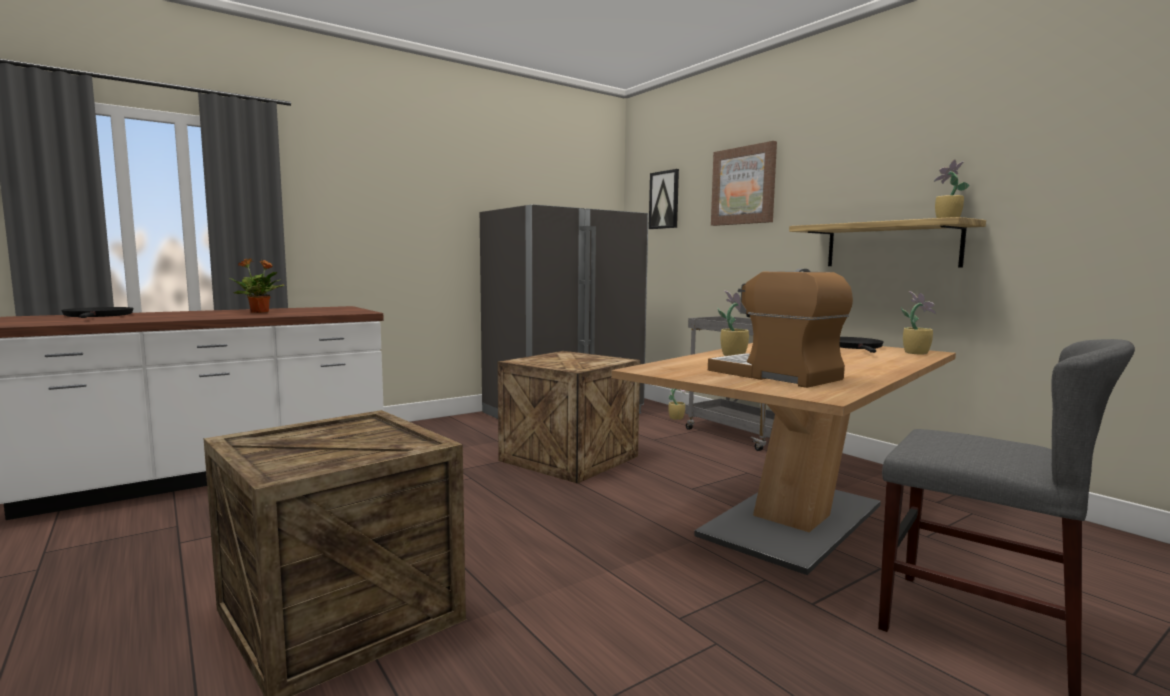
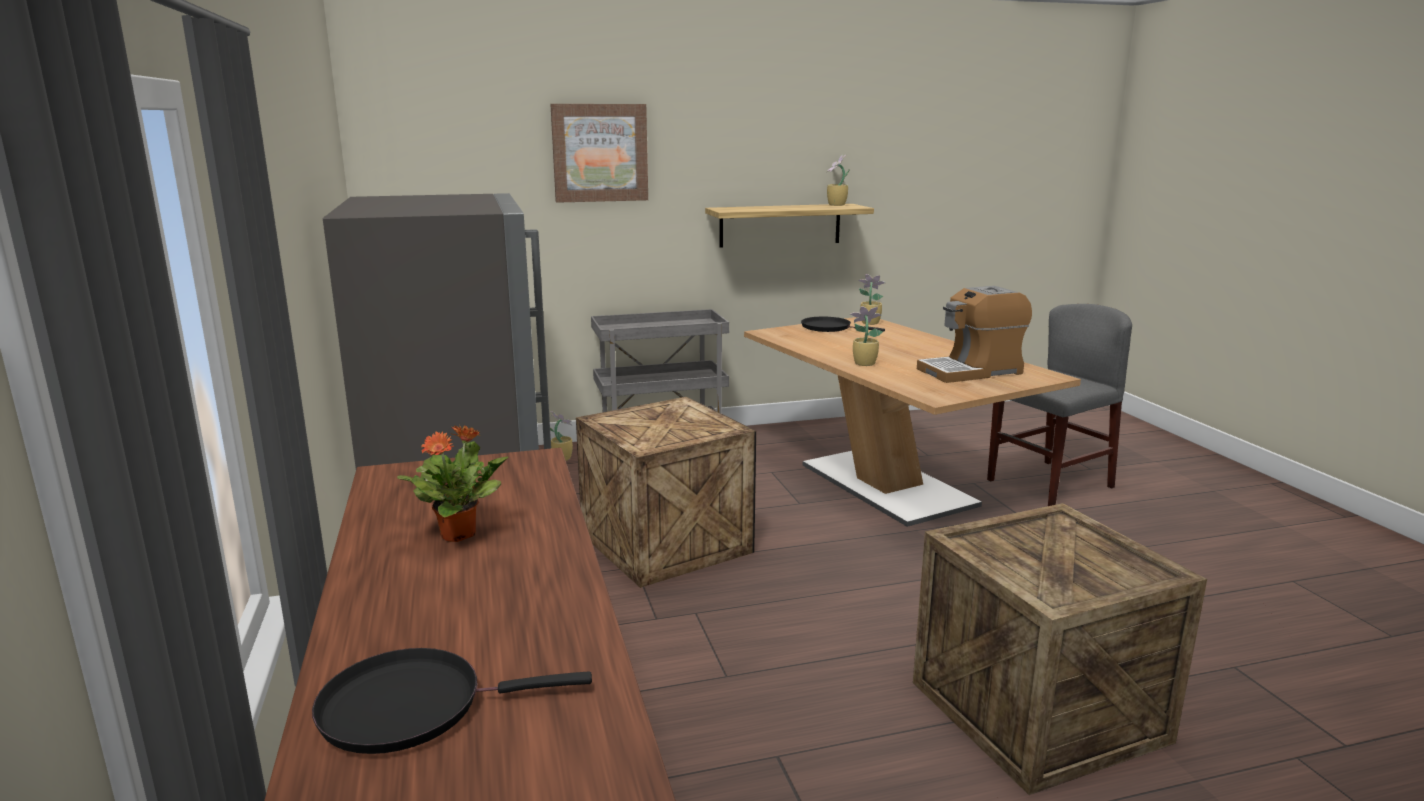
camera: 70 degrees left, 10 degrees up
picture [649,169,679,229] -> none

